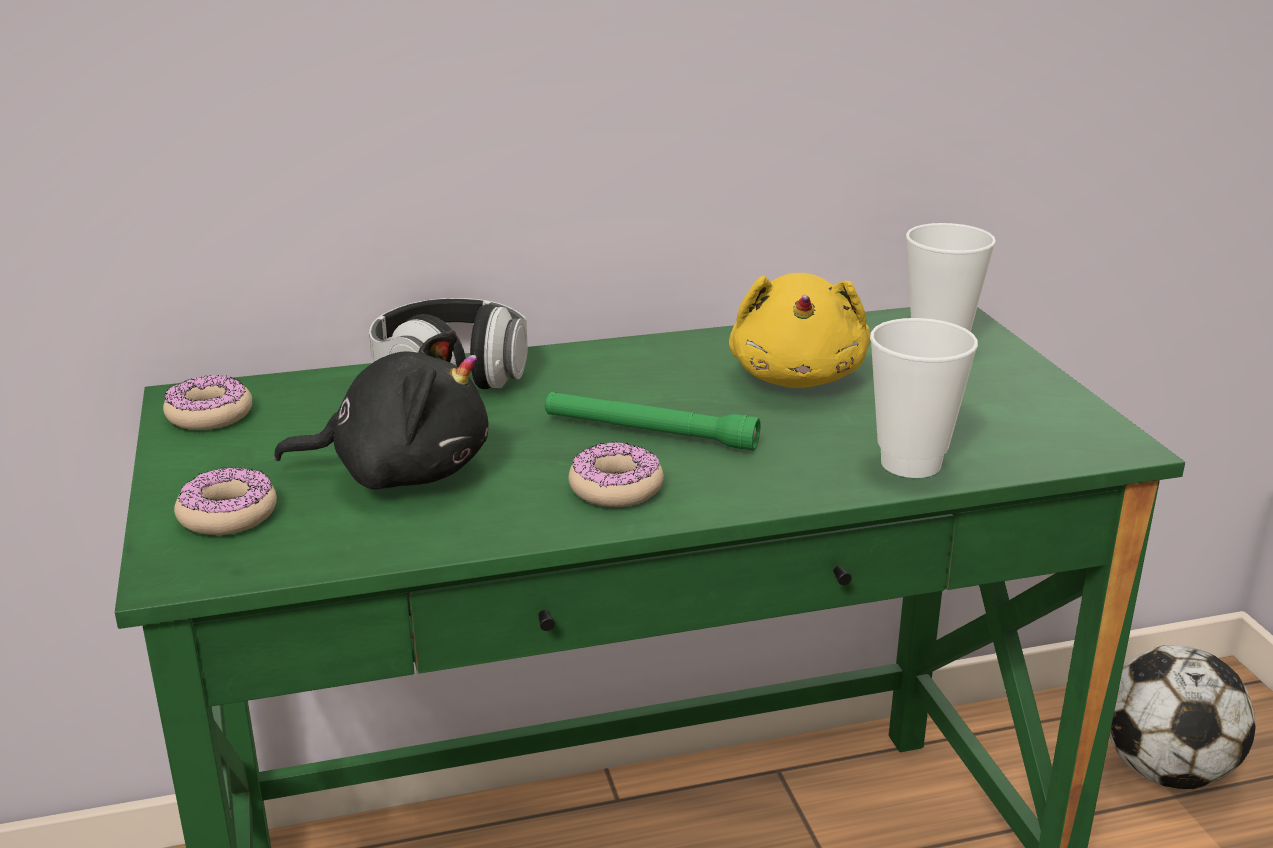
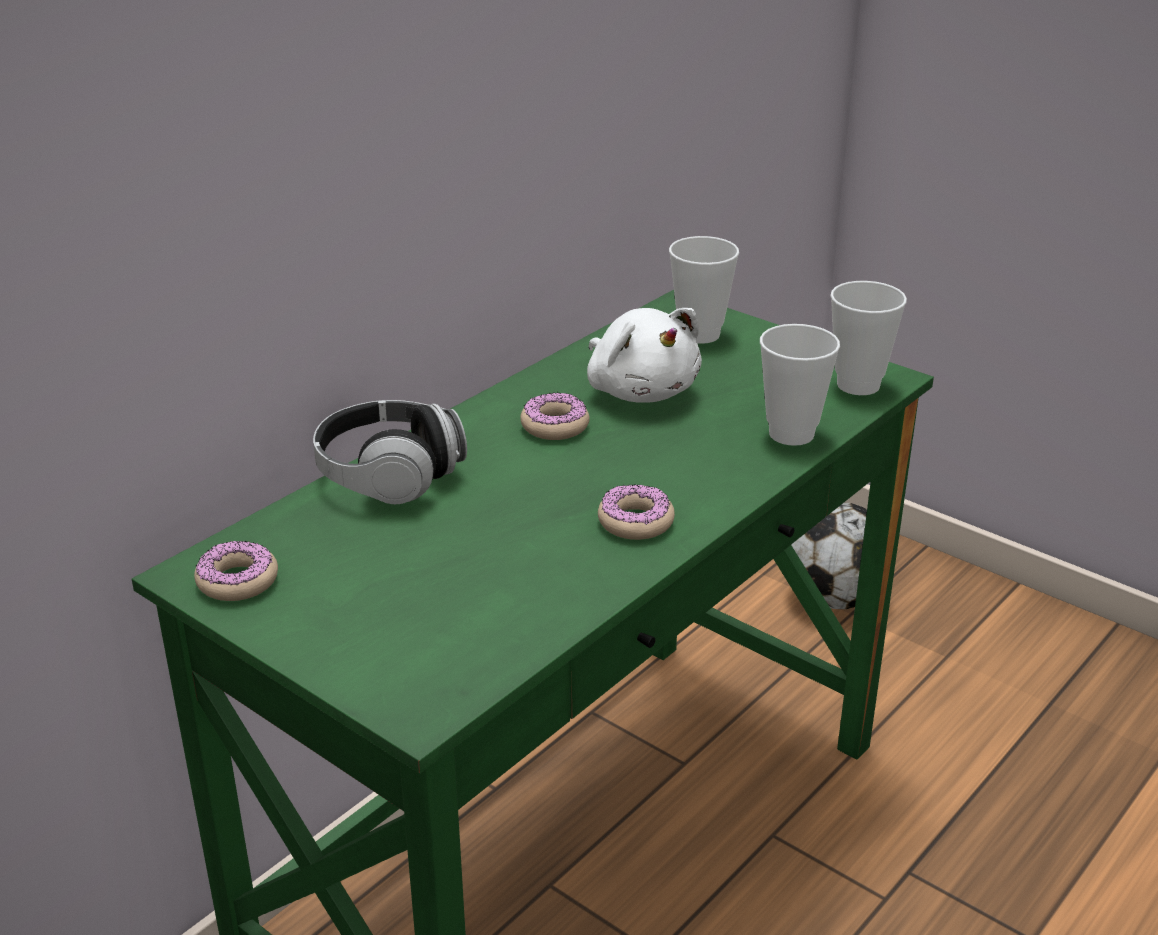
camera: 35 degrees left, 5 degrees up
donut [174,467,277,535] -> donut moved to [520,392,590,440]
black plush toy [274,330,489,490] -> none
green flashlight [545,392,761,451] -> none
yellow plush toy [729,273,870,388] -> white plush toy [587,308,702,403]
none -> cup [830,281,907,395]

